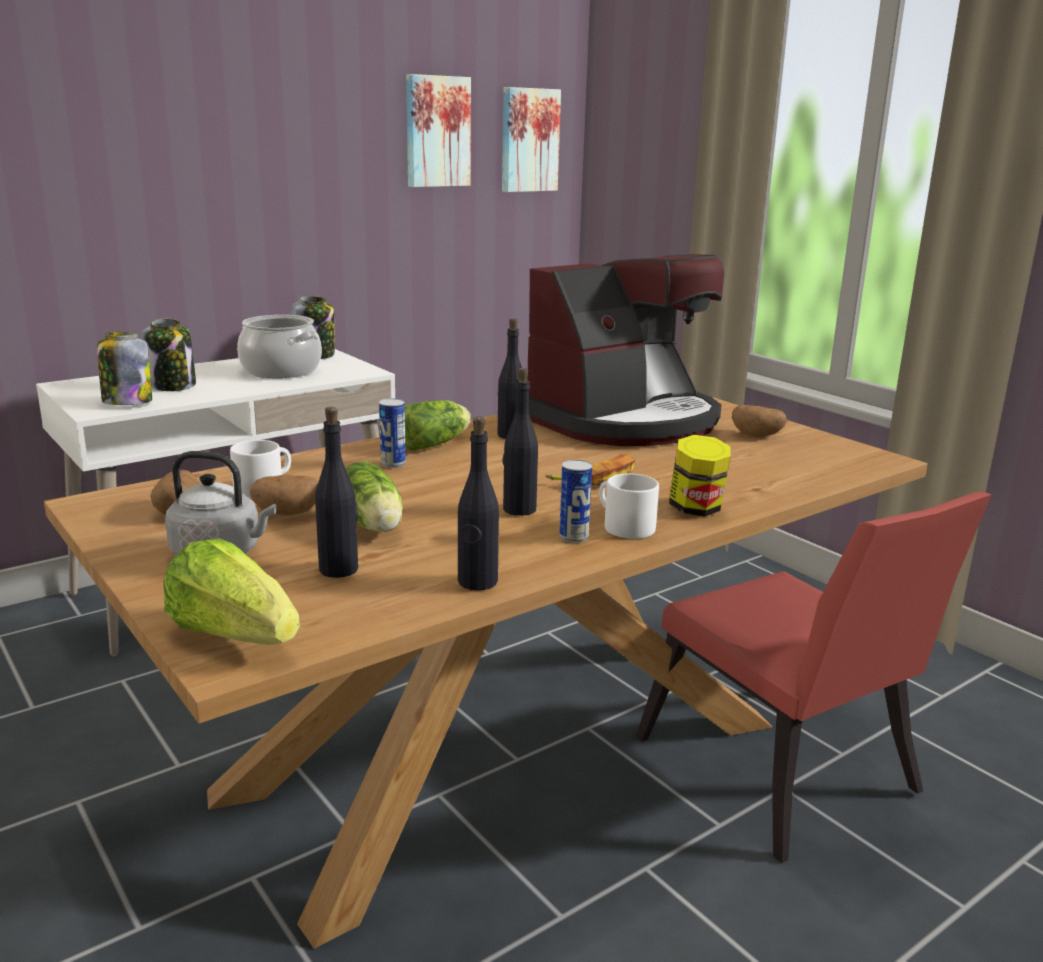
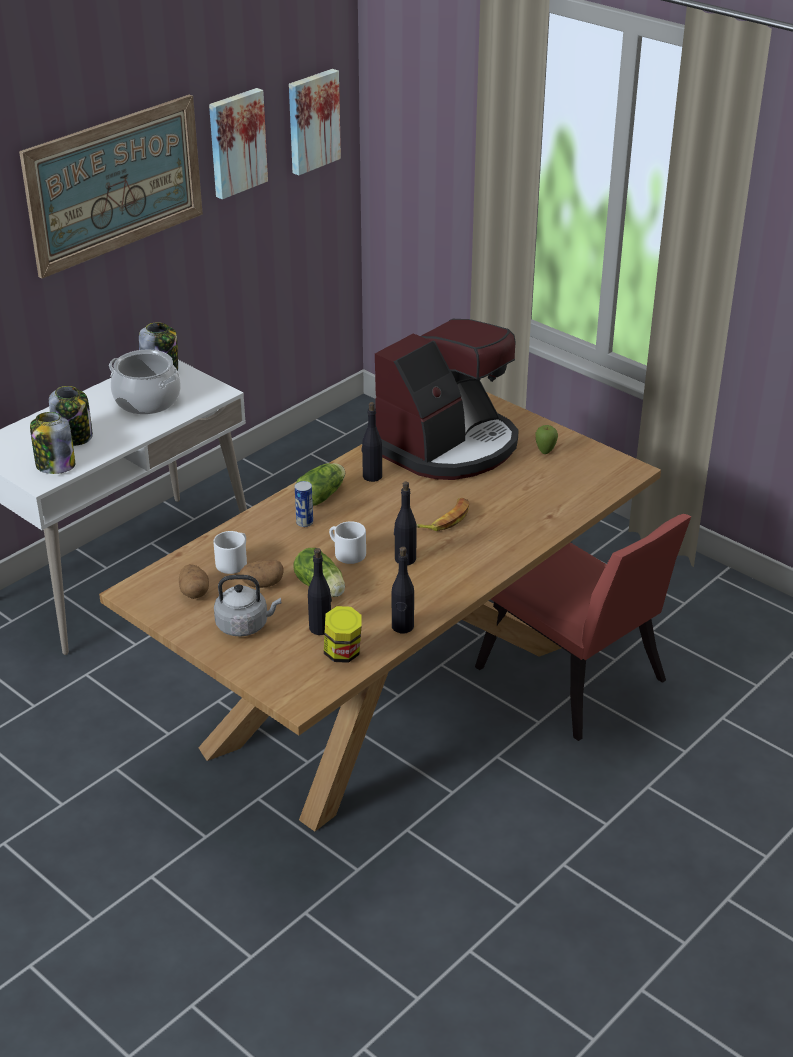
camera: 10 degrees left, 15 degrees up
lettuce [163,538,300,645] -> none
can [559,460,592,543] -> none
white mug [599,473,659,539] -> white mug moved to [329,521,366,564]
jar [669,435,731,517] -> jar moved to [324,606,362,663]
potato [732,405,787,437] -> apple [536,425,558,454]
none -> picture [19,95,203,278]

